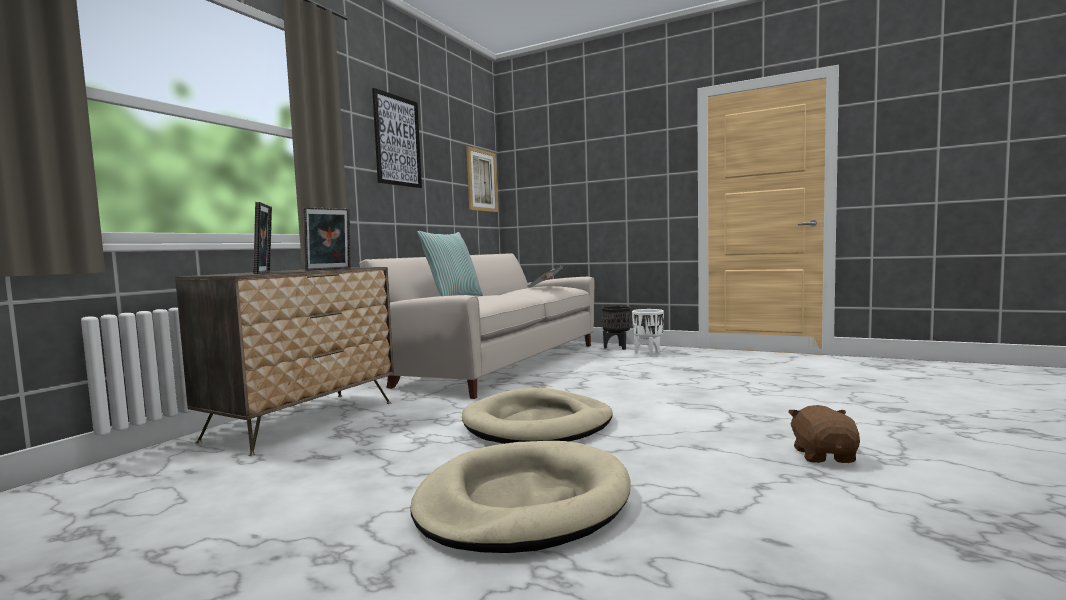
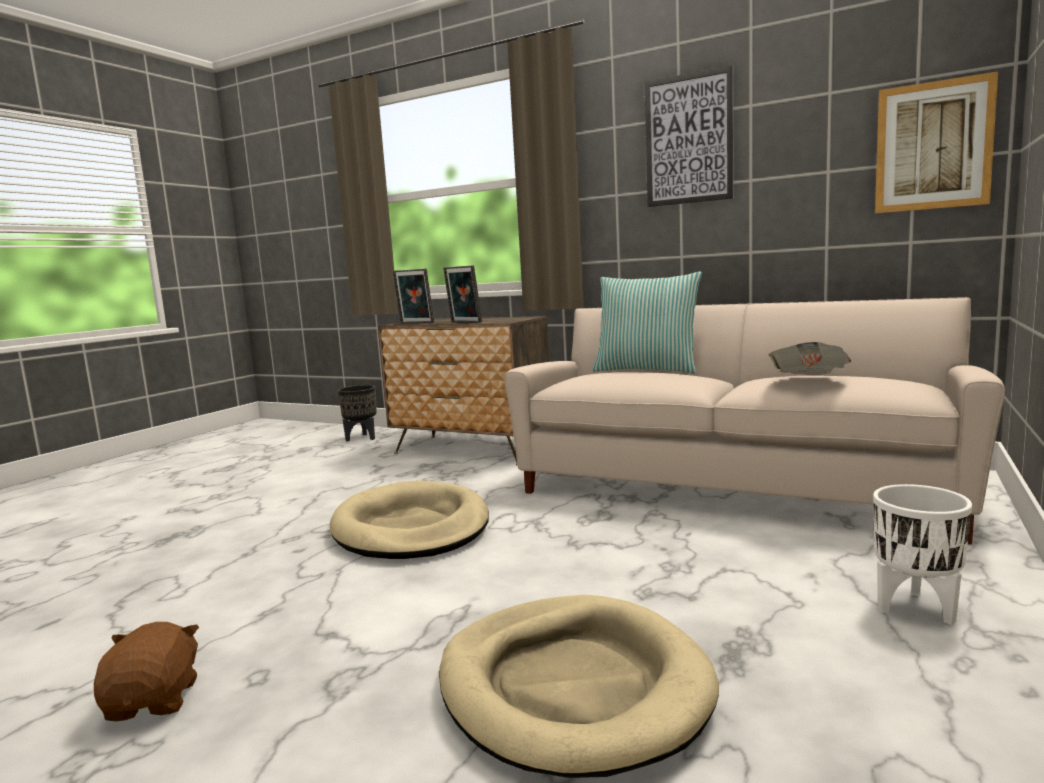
camera: 90 degrees right, 5 degrees up
picture frame [253,202,272,274] -> picture frame turned 45 degrees clockwise [393,268,434,324]
beige dog bed [410,441,631,553] -> beige dog bed moved to [439,595,719,778]
black planter [601,306,631,350] -> black planter moved to [338,385,377,441]
brown plush toy [788,405,860,463] -> brown plush toy turned 105 degrees counterclockwise [94,622,199,721]

